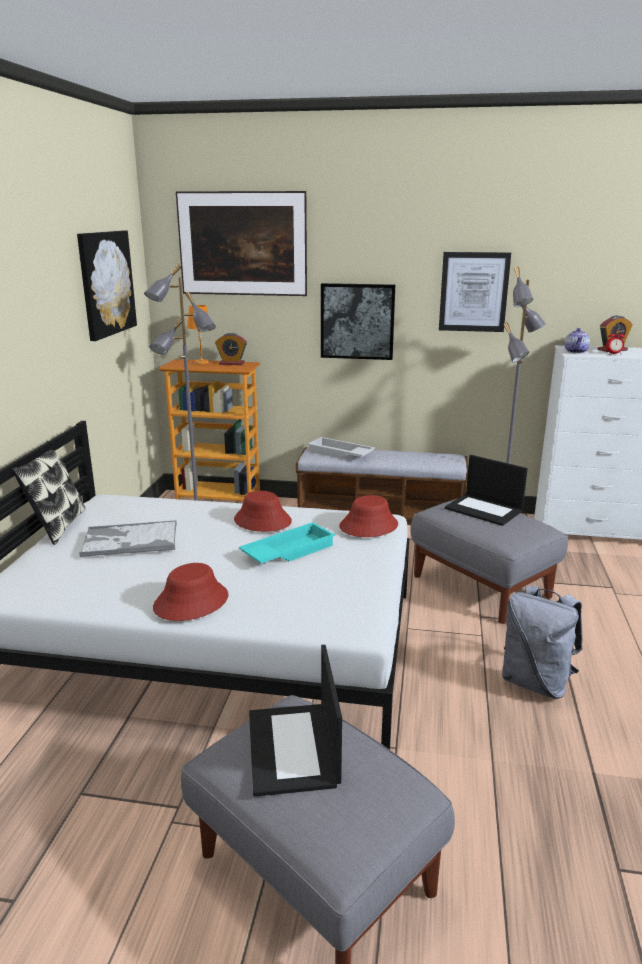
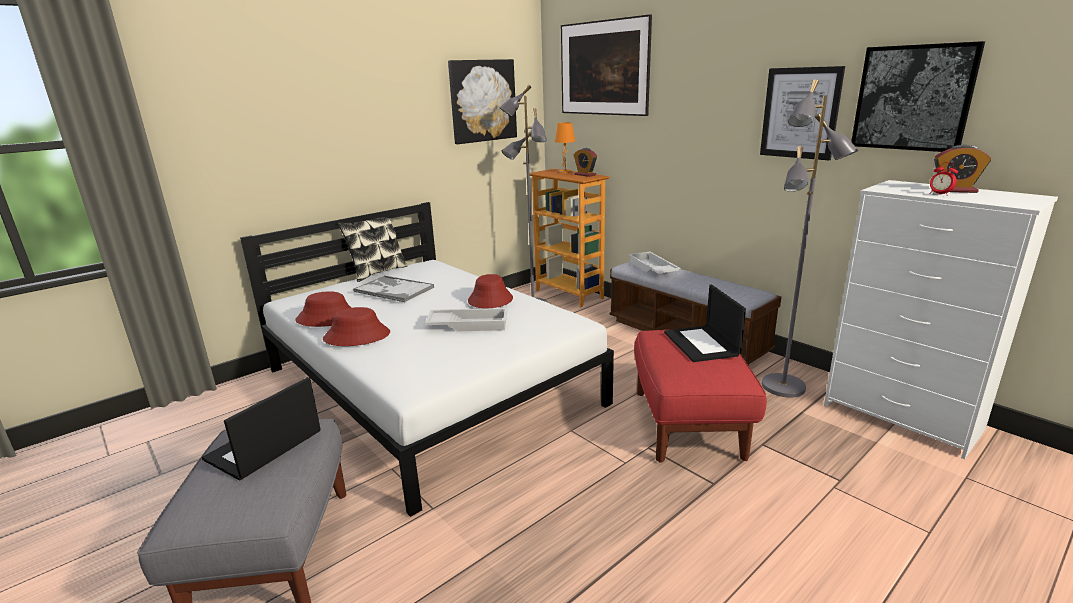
camera: 40 degrees right, 0 degrees up
turquoise tray [239,522,336,563] -> white tray [425,308,508,331]
picture [321,283,395,360] -> picture moved to [851,41,985,152]
red hat [339,495,398,537] -> red hat moved to [295,291,352,327]
grey ottoman [410,498,568,624] -> red ottoman [634,330,767,463]
grey backpack [502,586,583,699] -> none
teapot [564,328,590,354] -> none

